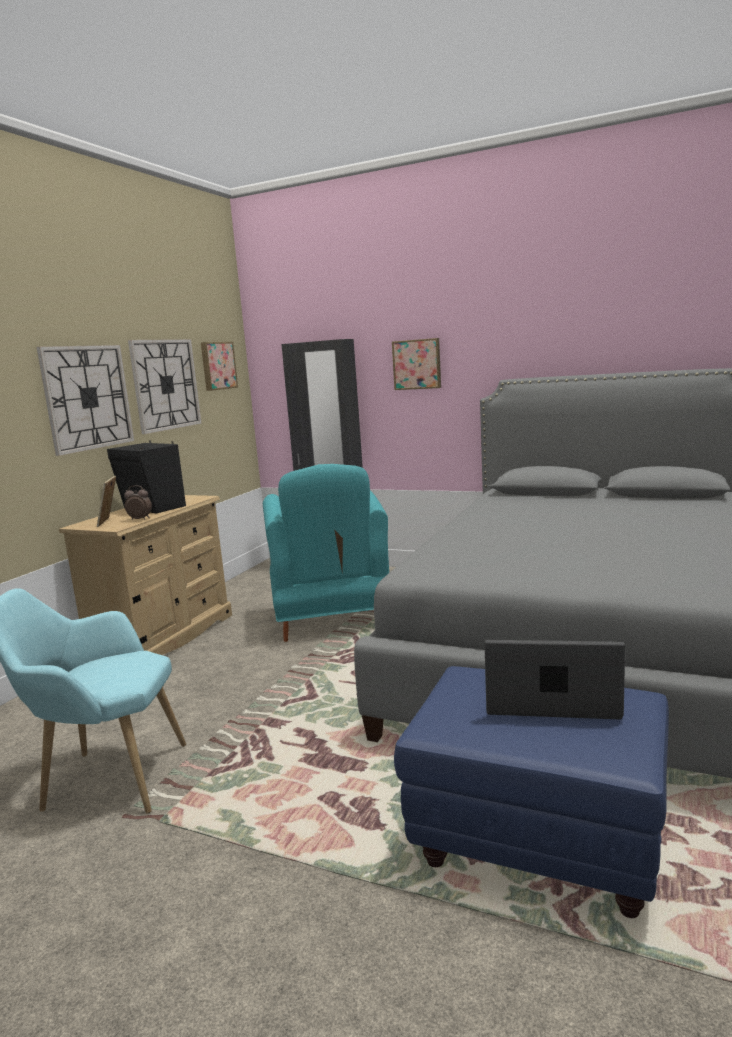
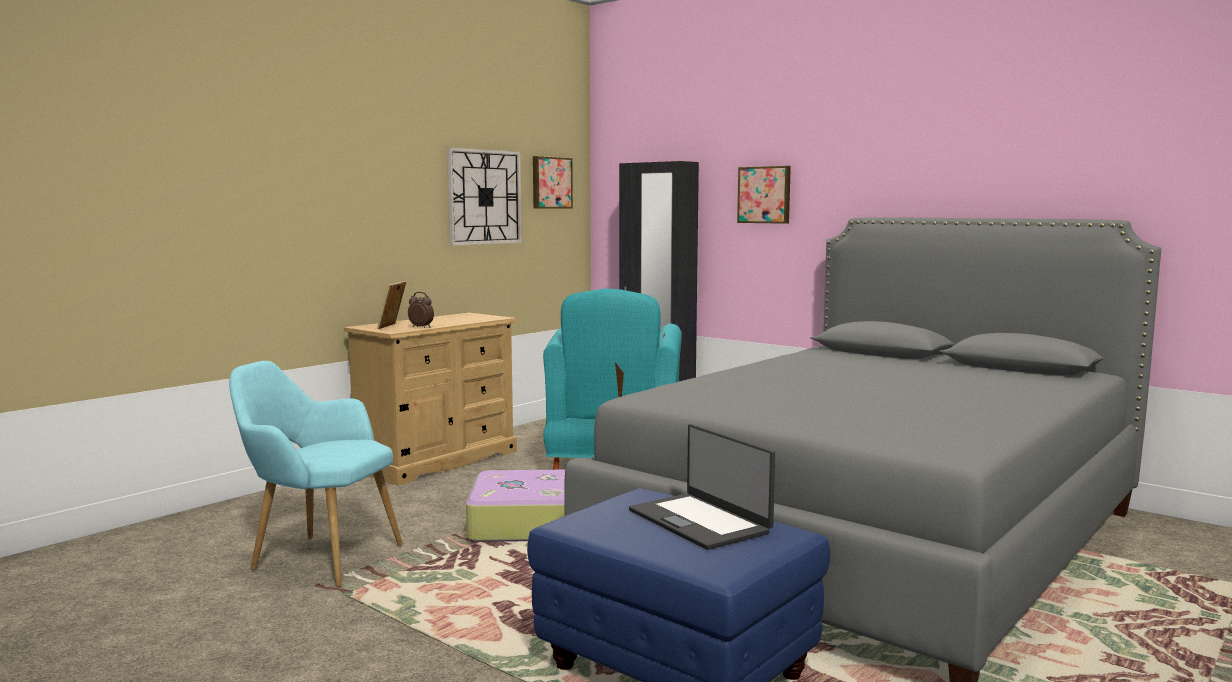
camera: 15 degrees right, 5 degrees down
wall clock [37,345,134,456] -> none
black speaker [107,440,186,513] -> none
laptop [484,640,625,719] -> laptop turned 150 degrees counterclockwise [629,424,775,550]
none -> suitcase [466,470,565,542]

